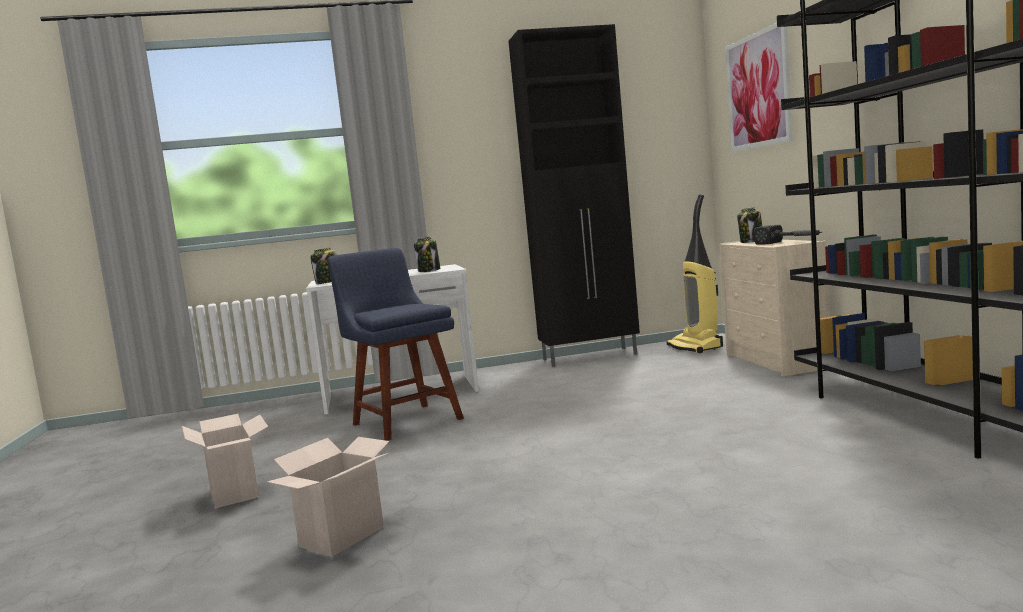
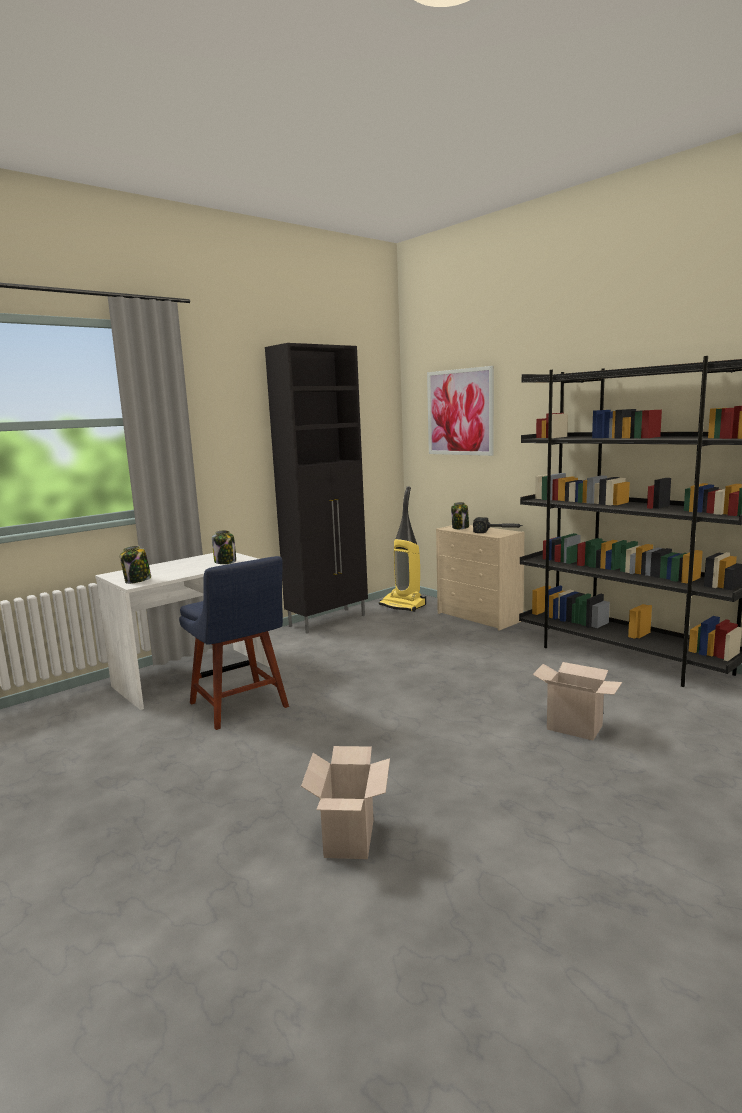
camera: 30 degrees left, 5 degrees up
cardboard box [182,414,268,508] -> cardboard box moved to [532,662,622,740]
blue chair [327,248,464,441] -> blue chair turned 150 degrees counterclockwise [179,556,289,730]

